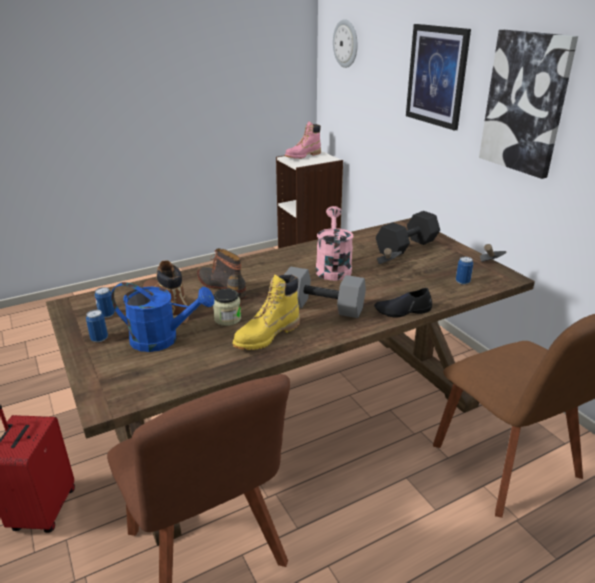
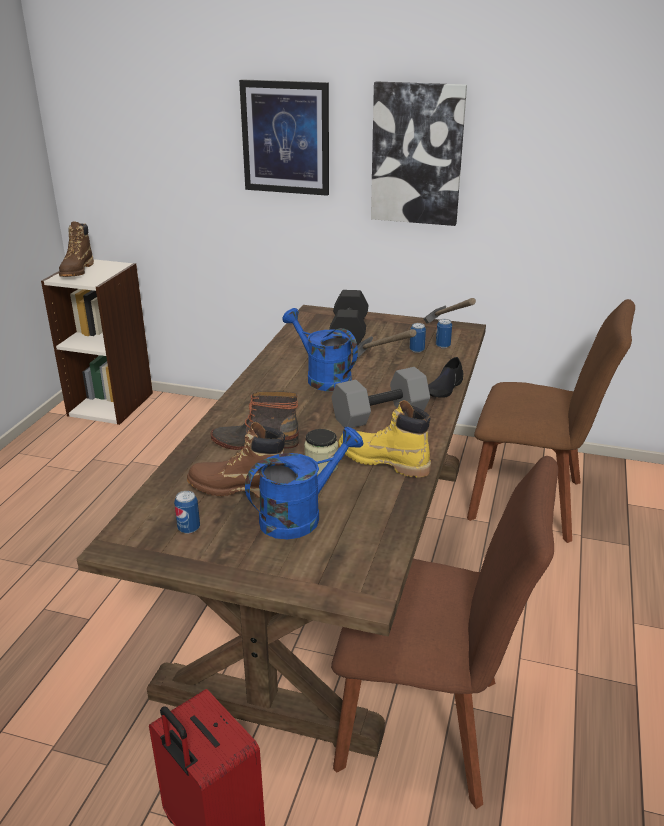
camera: 45 degrees left, 0 degrees up
can [86,310,108,342] -> can moved to [409,323,426,353]
yellow boot [233,275,300,350] -> yellow boot turned 120 degrees clockwise [338,400,431,478]
pink boot [285,121,321,159] -> brown boot [59,221,94,277]
pink watering can [316,206,353,281] -> blue watering can [283,308,358,391]
wall clock [333,19,358,68] -> none

